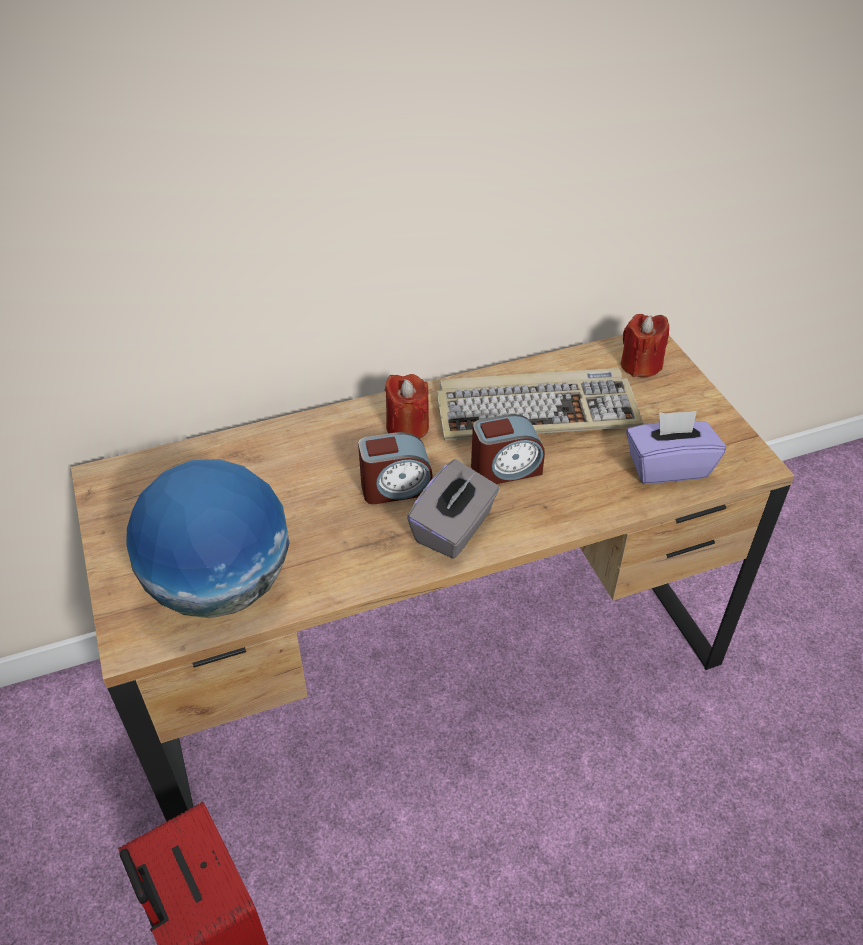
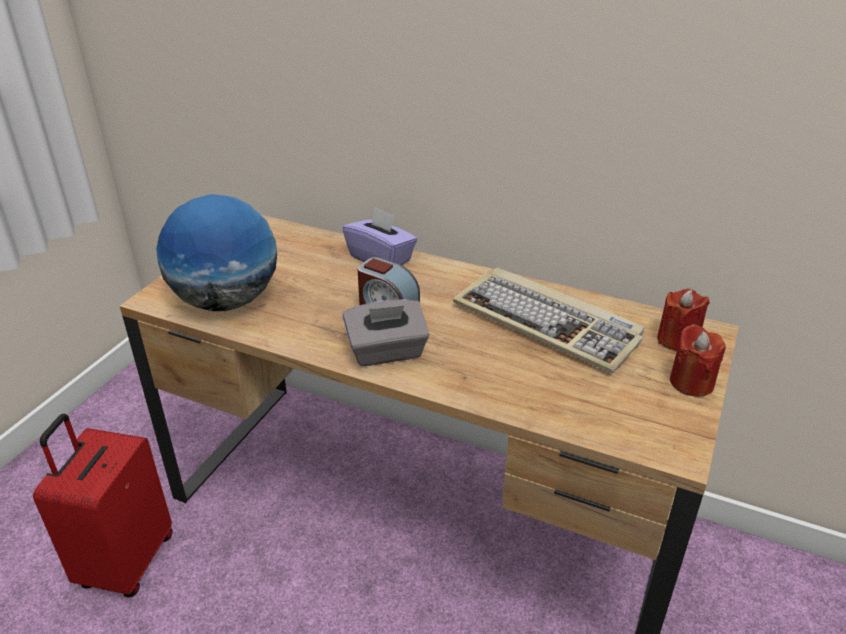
camera: 45 degrees right, 10 degrees down
red candle [385,374,429,439] -> red candle moved to [670,324,726,397]
alarm clock [471,414,545,484] -> none
purple tissue box [626,411,726,484] -> purple tissue box moved to [342,207,417,266]

